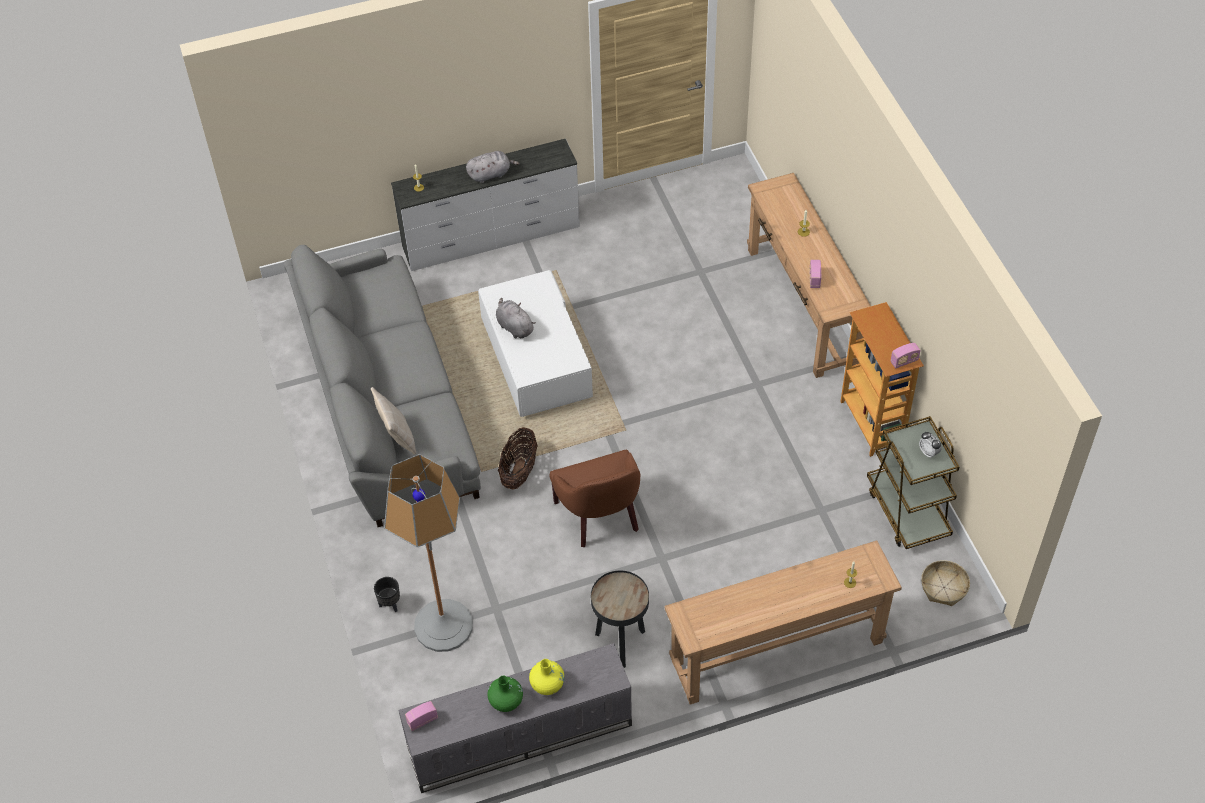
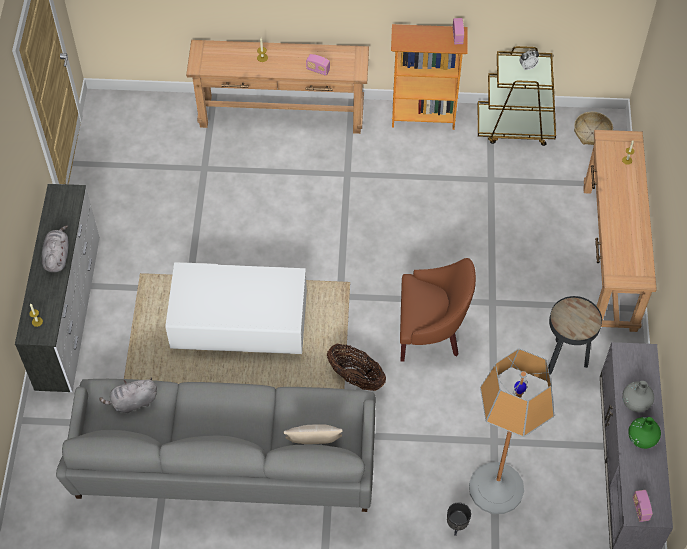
camera: 70 degrees left, 5 degrees up
grey plush toy [496,298,536,339] -> grey plush toy moved to [99,377,157,413]
yellow vase [529,659,565,695] -> grey vase [622,381,654,412]

